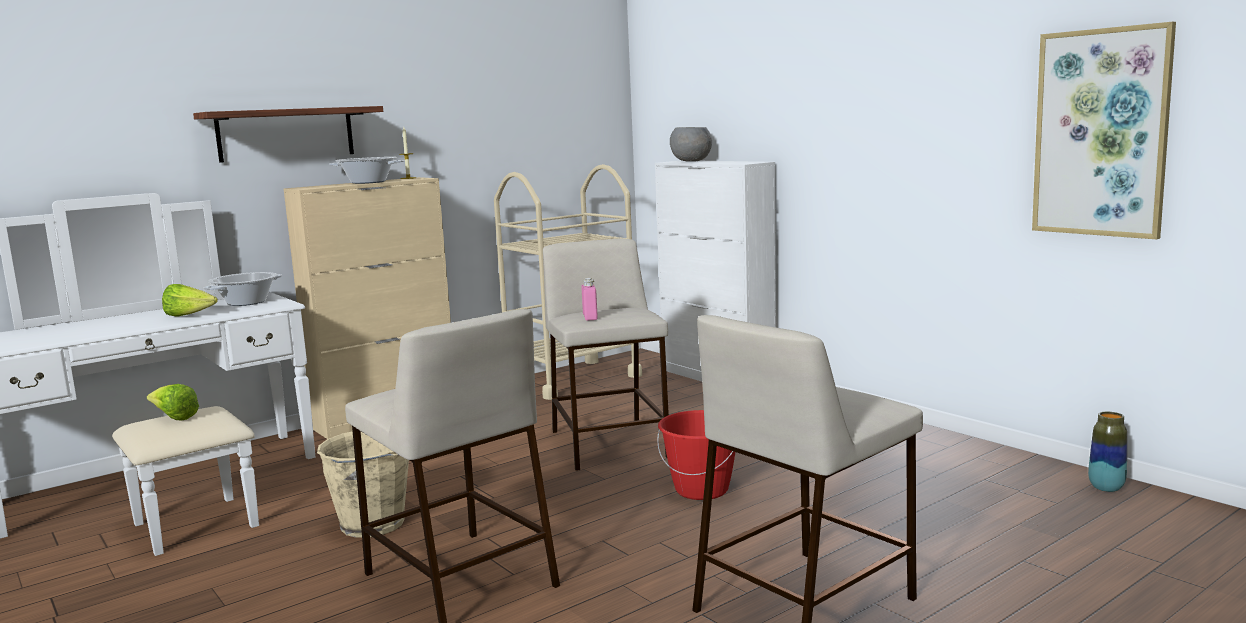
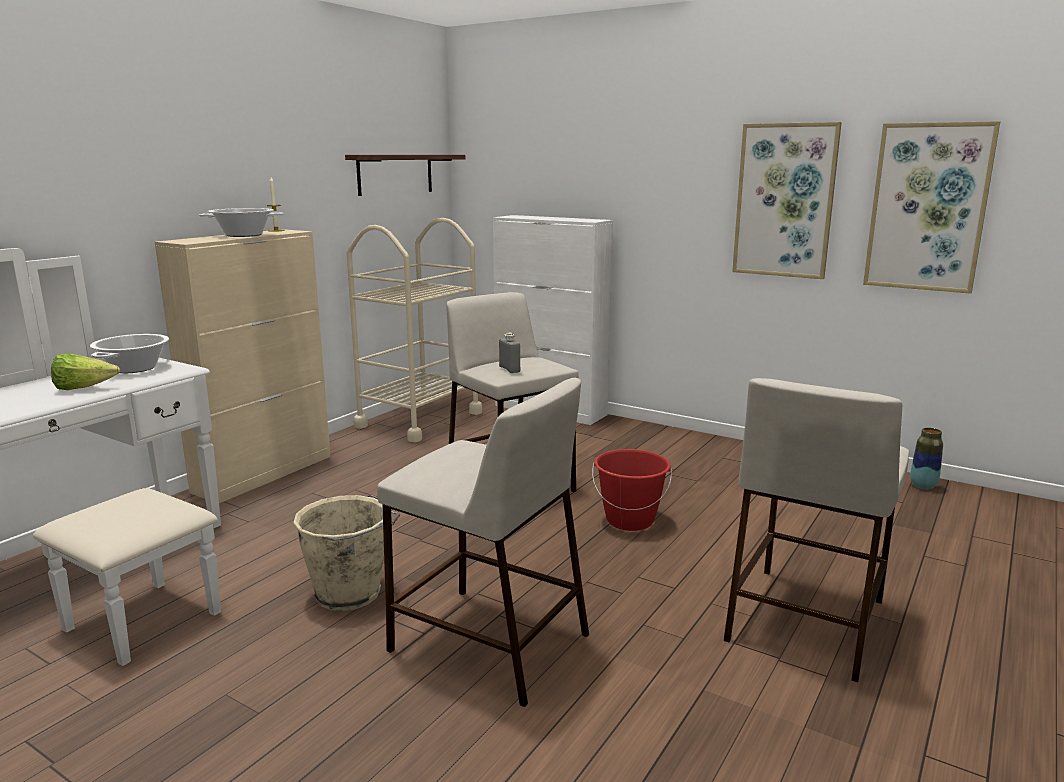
camera: 20 degrees left, 5 degrees up
lettuce [147,384,199,421] -> none
shelf [193,106,383,163] -> shelf moved to [345,155,465,196]
pink bottle [582,278,598,321] -> grey bottle [499,333,520,373]
grey bowl [670,127,712,162] -> none
none -> picture [732,122,842,279]

